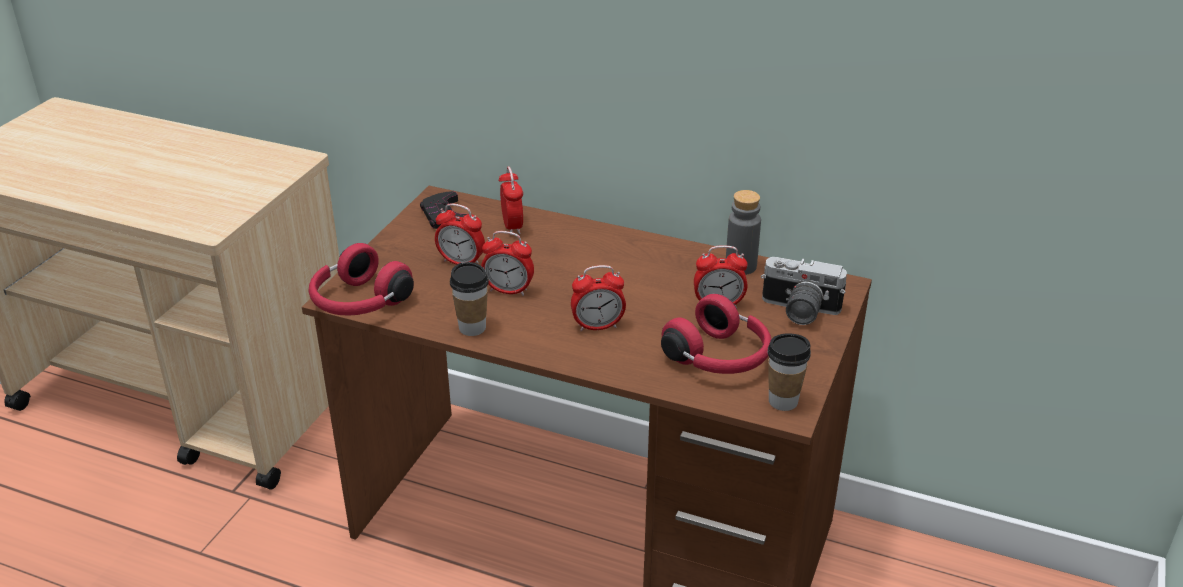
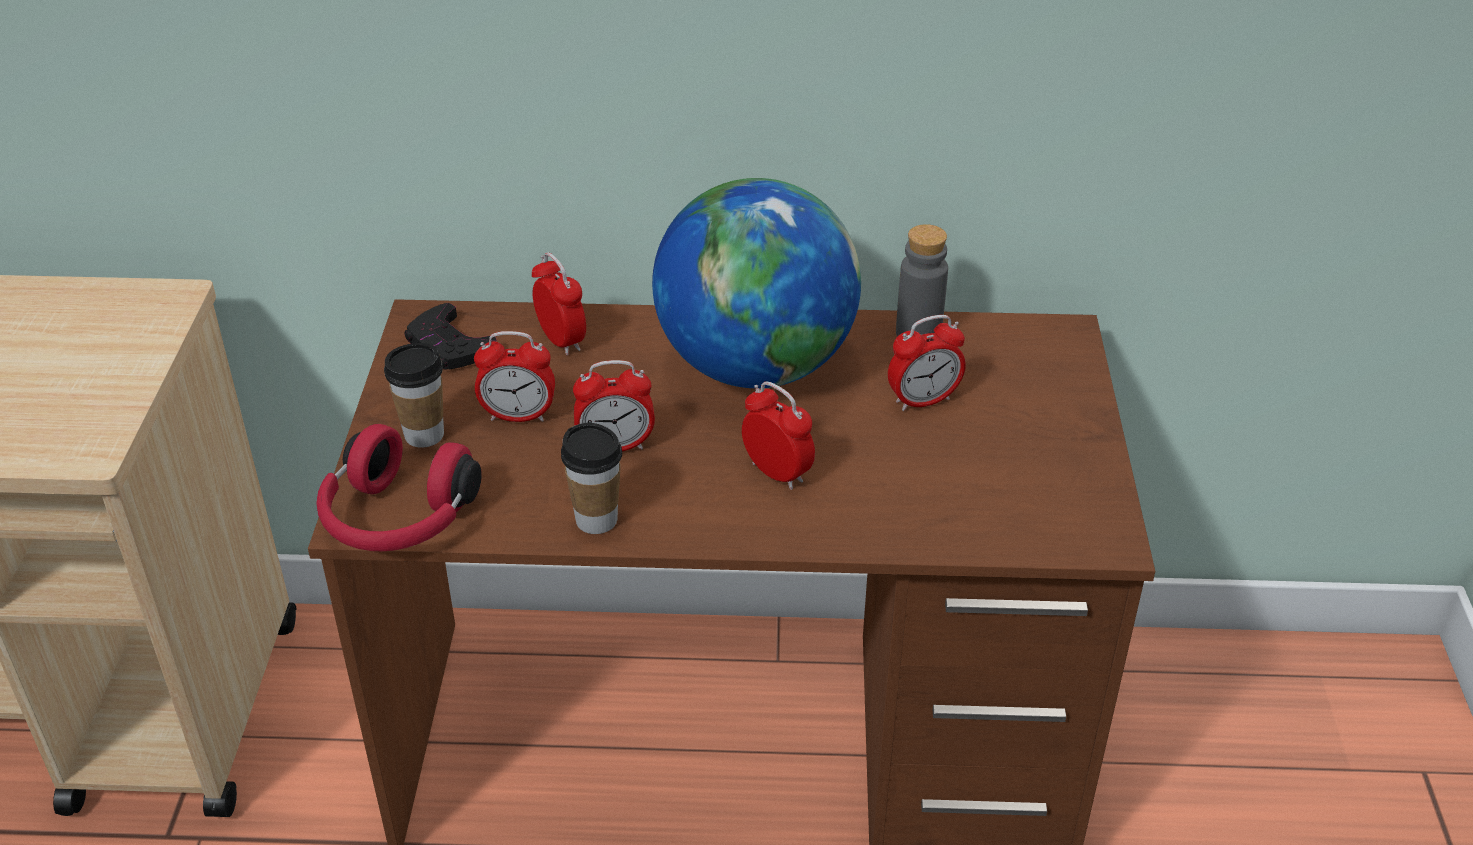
camera: 20 degrees left, 5 degrees up
alarm clock [571,265,626,332] -> alarm clock turned 105 degrees counterclockwise [742,381,815,490]
red headphones [661,294,771,374] -> none
camera [761,257,847,325] -> none
cup [768,333,811,411] -> cup moved to [384,343,444,448]
none -> globe [652,178,861,388]

